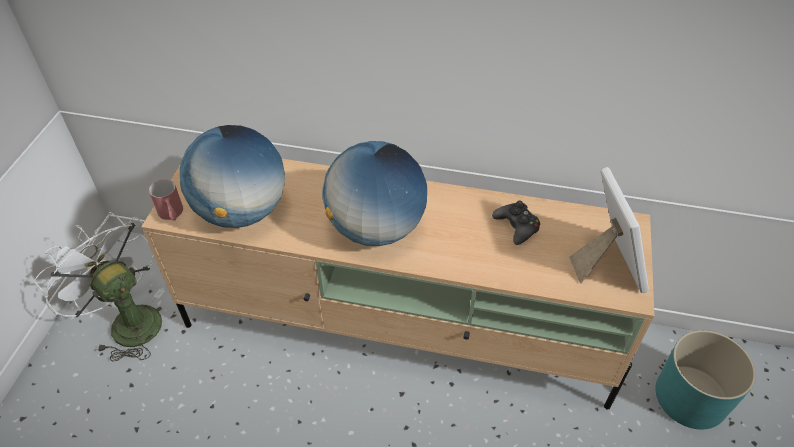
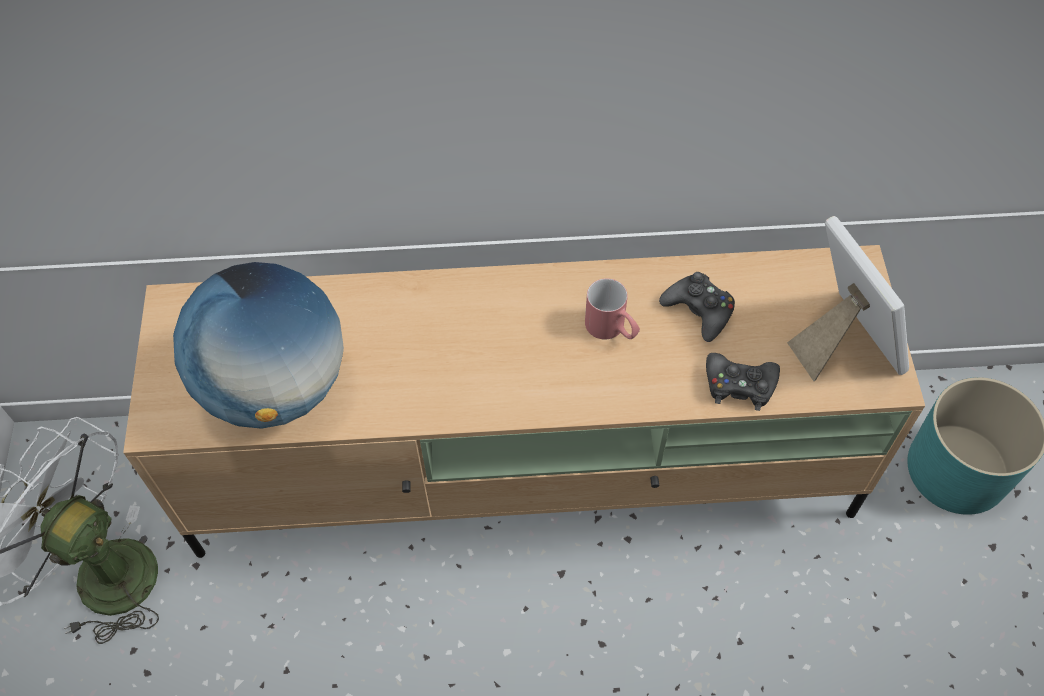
camera: 15 degrees left, 10 degrees up
red mug [149,179,183,221] -> red mug moved to [585,278,640,340]
globe [322,141,427,246] -> none
none -> black game controller [706,353,780,411]

